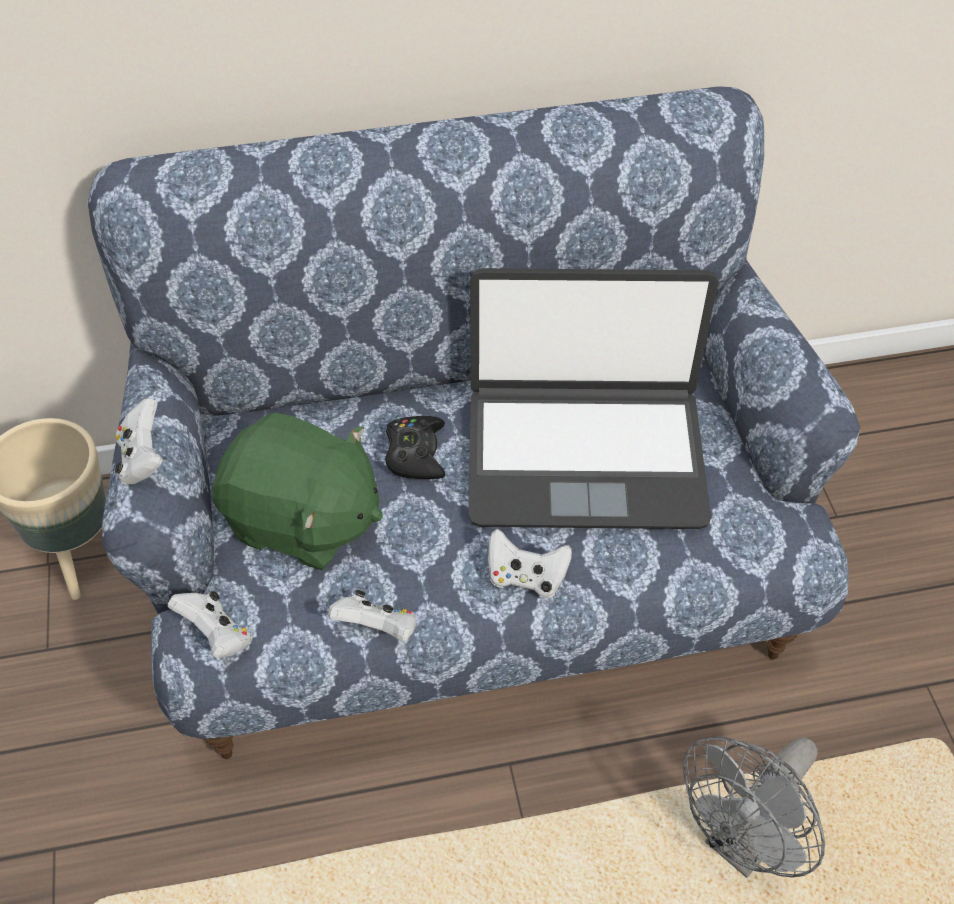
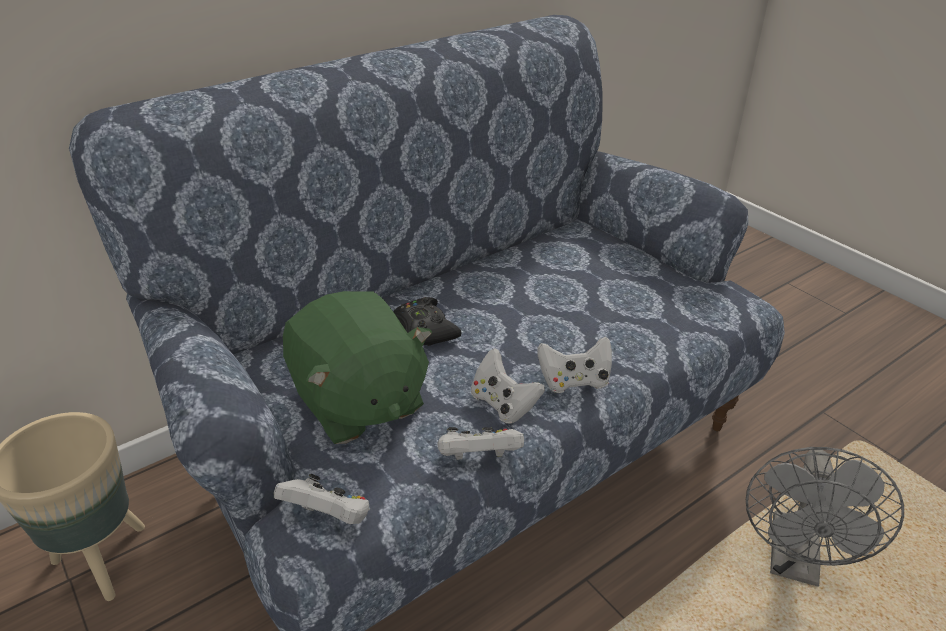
camera: 25 degrees left, 15 degrees down
white game controller [115,398,163,485] -> white game controller moved to [471,348,545,424]
green plush toy [212,413,383,570] -> green plush toy turned 60 degrees clockwise [283,291,432,444]
laptop [468,268,718,529] -> none

